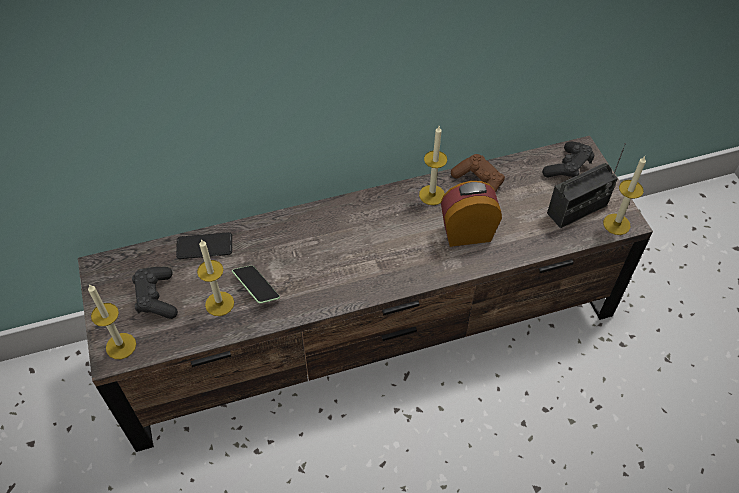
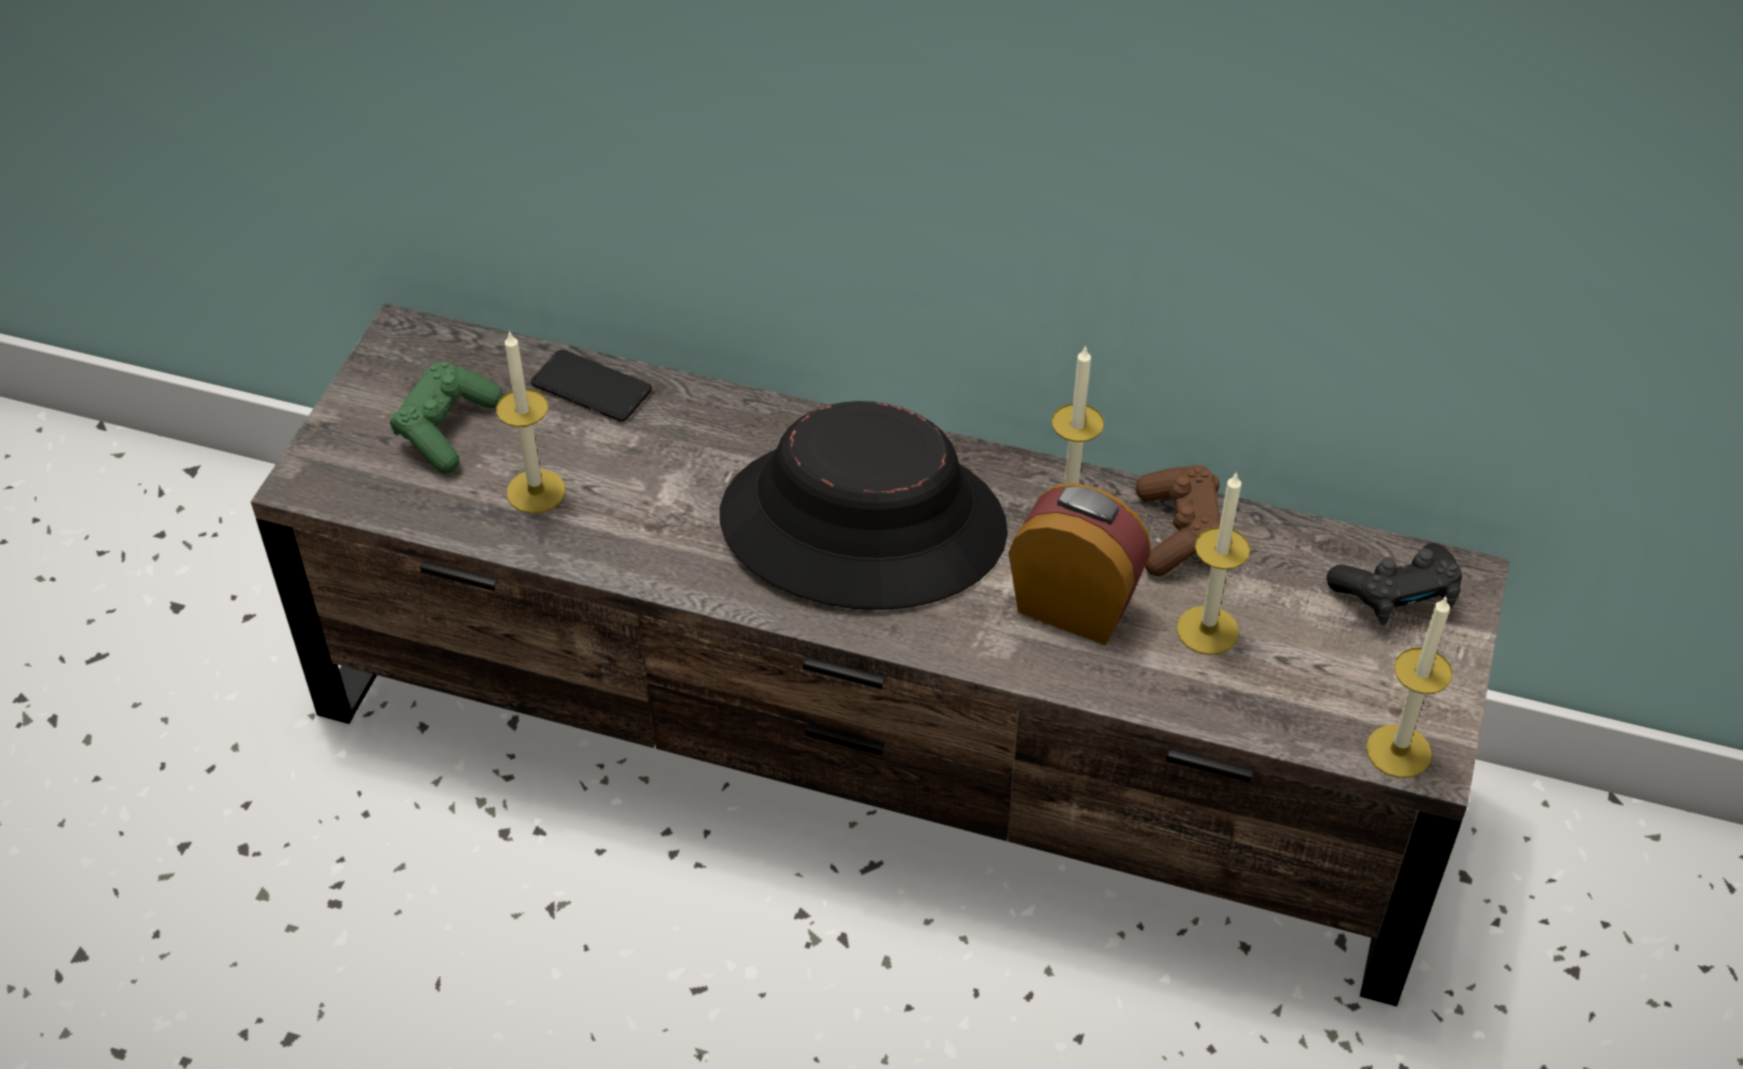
camera: 35 degrees right, 5 degrees down
candle [88,284,136,359] -> candle moved to [1177,471,1251,655]
black game controller [132,267,178,319] -> green game controller [390,362,503,474]
phone [232,265,280,304] -> none
radio [547,143,626,228] -> none
none -> black hat [720,401,1008,610]

